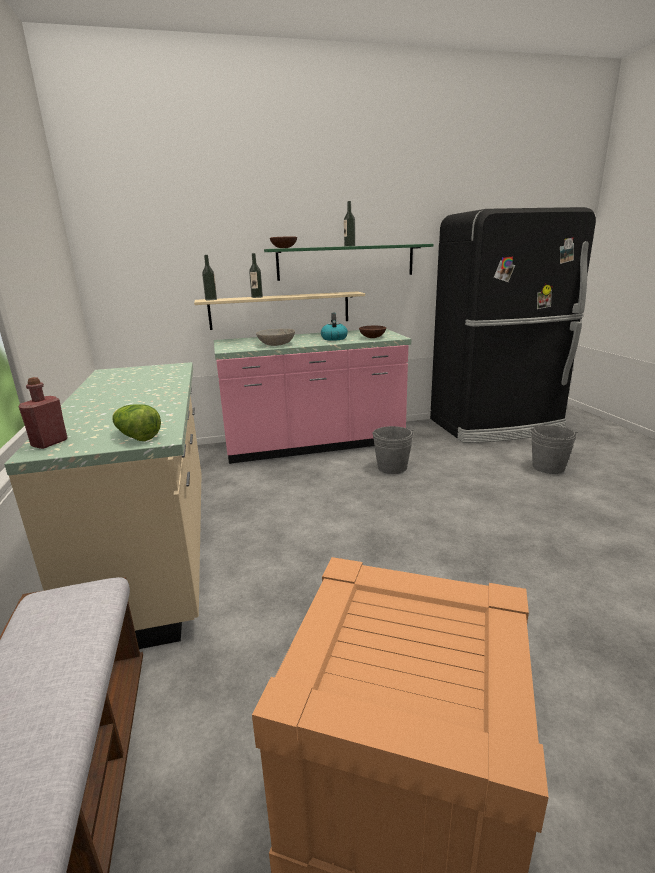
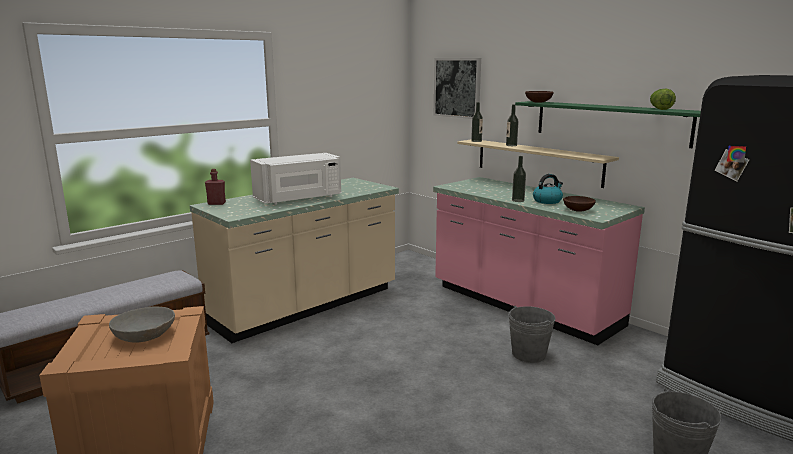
camera: 60 degrees right, 5 degrees down
lettuce [113,404,161,441] -> lettuce moved to [650,89,676,110]
grey bowl [256,329,295,346] -> grey bowl moved to [109,307,175,343]
bottle [344,201,355,246] -> bottle moved to [512,156,526,202]
none -> white microwave [250,153,341,205]
none -> picture [434,58,481,119]

